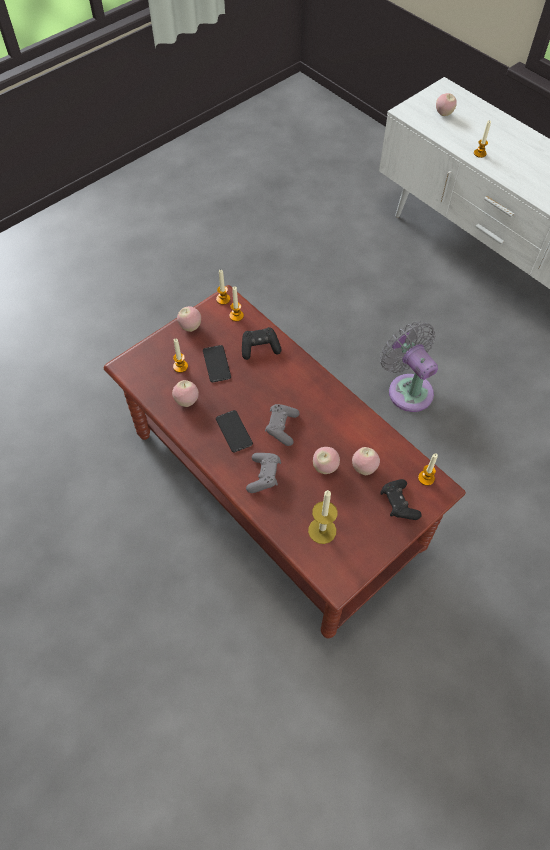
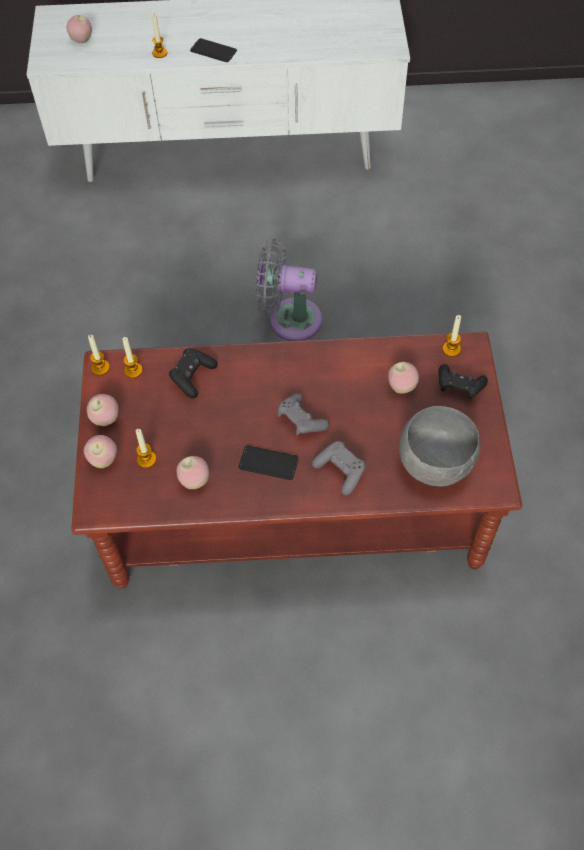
camera: 50 degrees left, 0 degrees up
phone [203,345,231,382] -> phone moved to [190,38,237,62]
candle [308,490,338,544] -> grey bowl [399,406,481,487]
apple [313,447,340,474] -> apple moved to [84,435,117,468]

